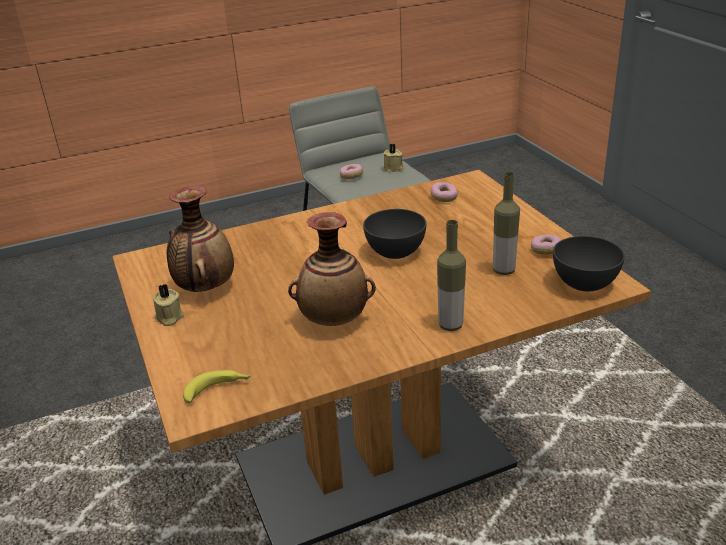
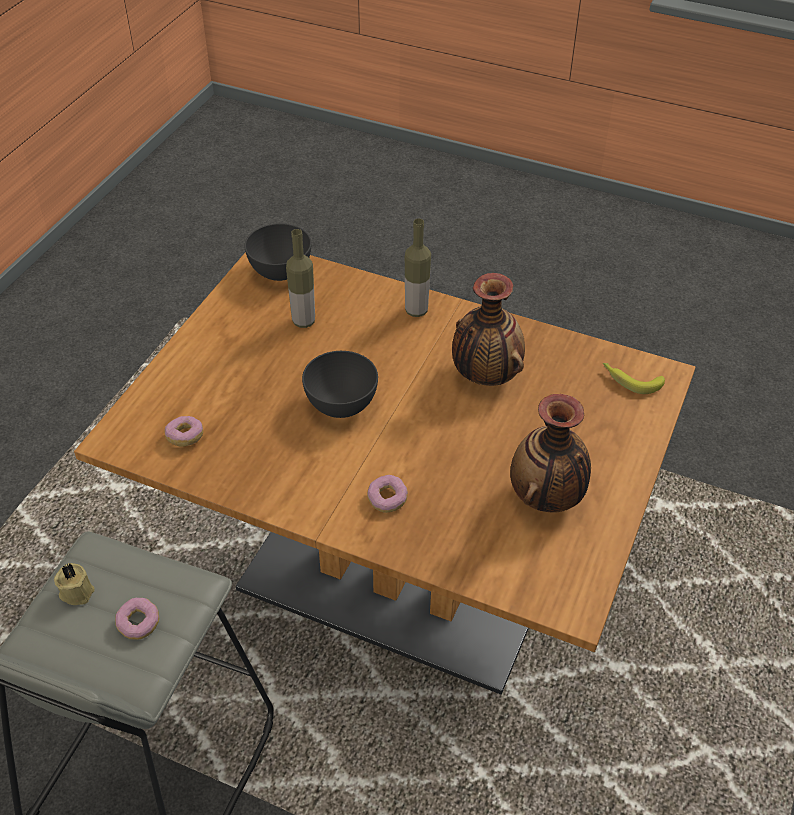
camera: 135 degrees left, 15 degrees up
beige candle [153,284,184,326] -> none
donut [531,235,561,255] -> donut moved to [367,475,408,513]

